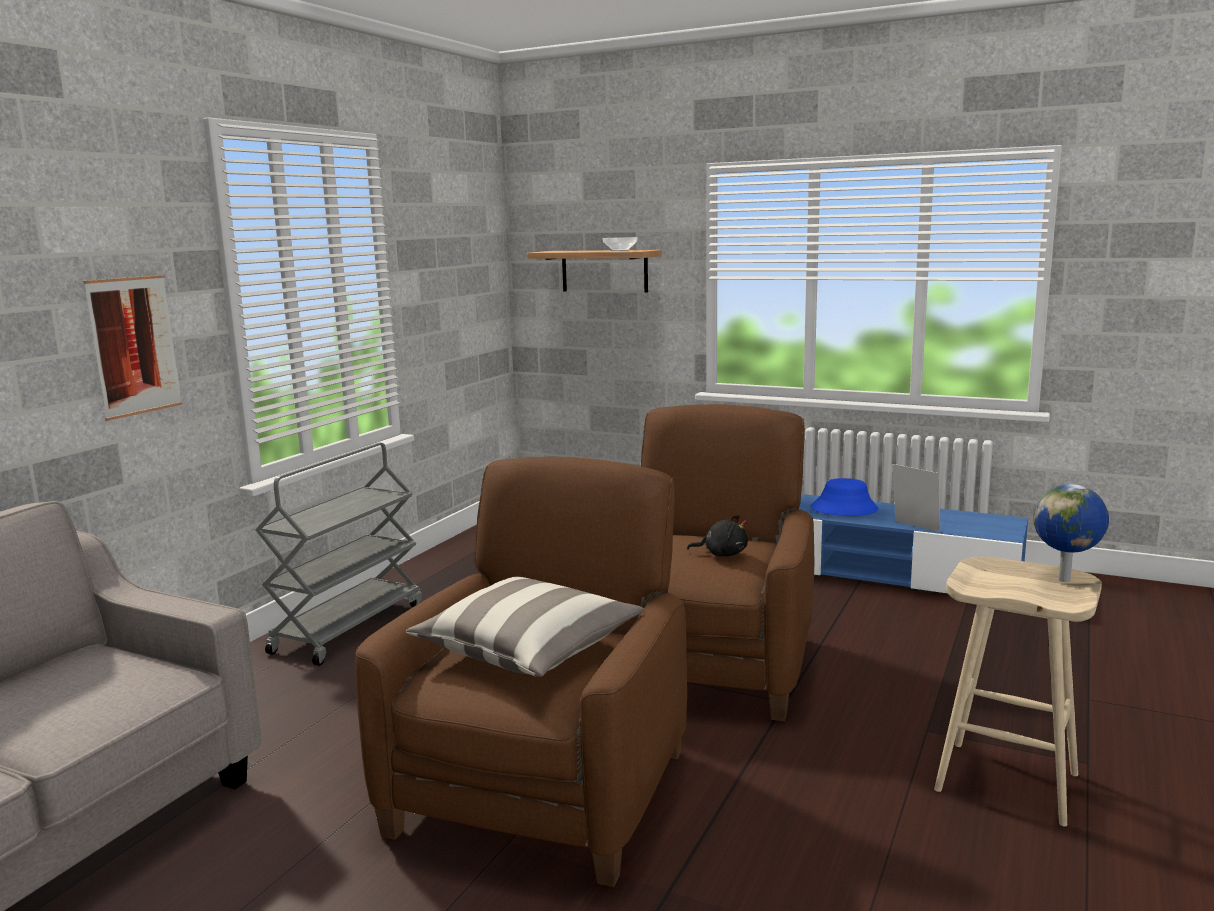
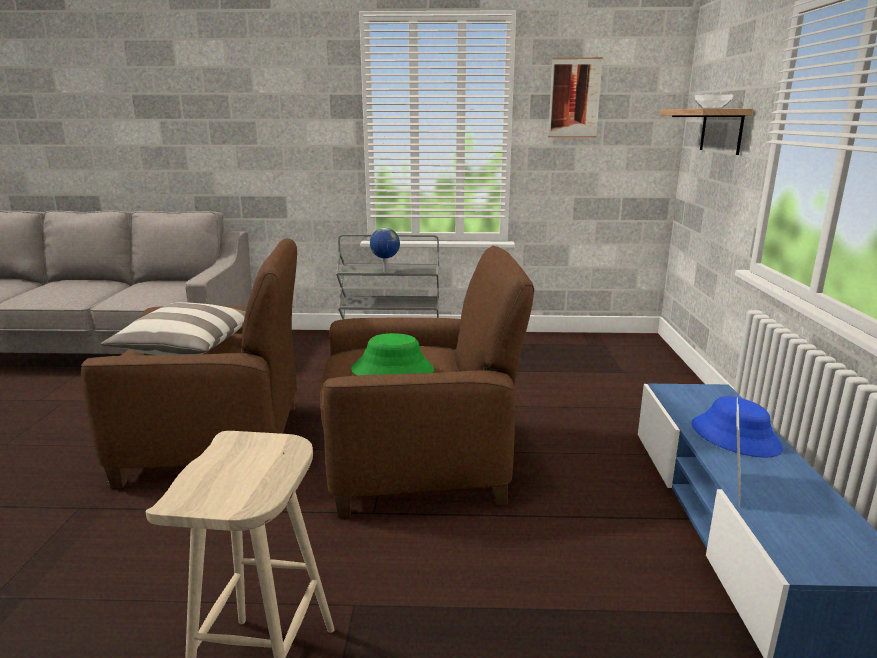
camera: 65 degrees right, 5 degrees up
picture [84,275,182,421] -> picture moved to [548,57,603,138]
black plush toy [687,515,748,556] -> green hat [351,333,434,376]
globe [1033,484,1109,582] -> globe moved to [370,228,400,272]

